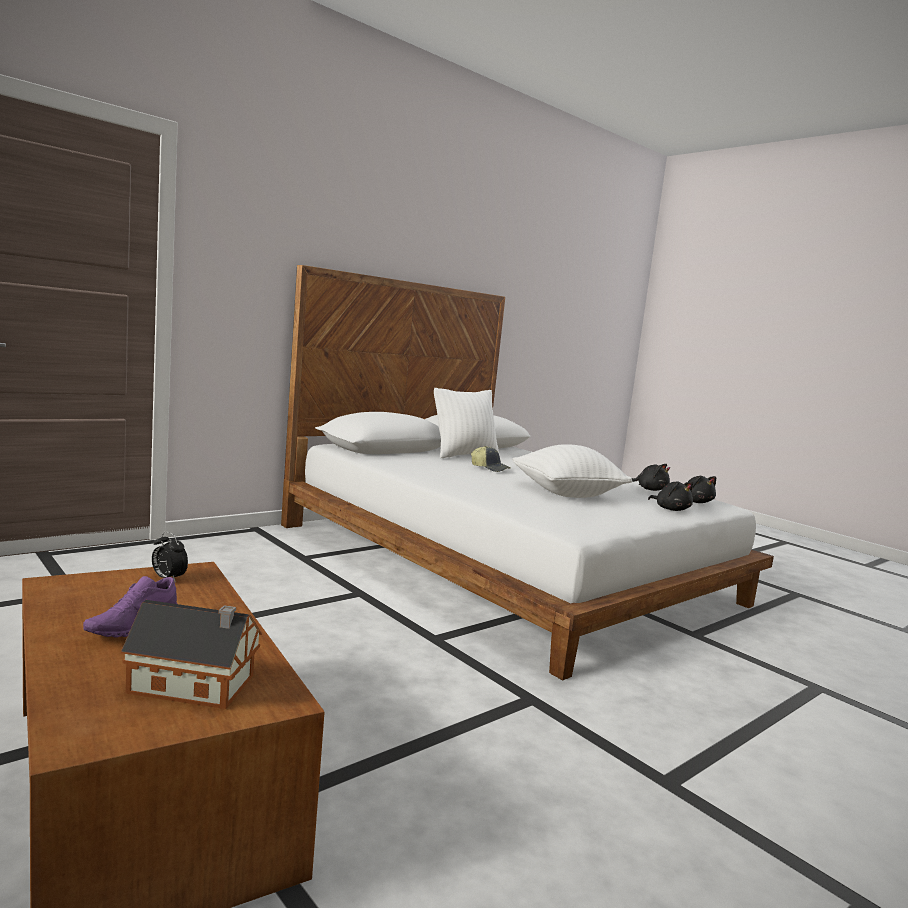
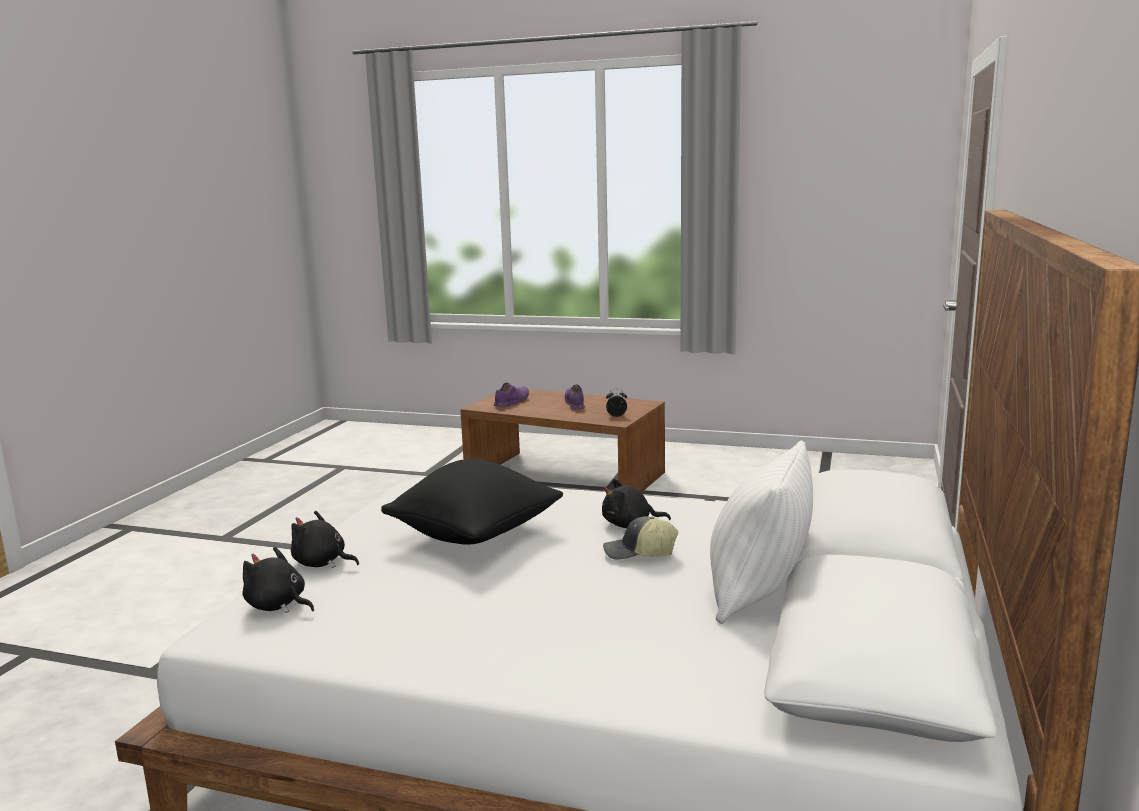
camera: 150 degrees right, 5 degrees up
toy house [121,600,262,709] -> purple shoe [494,383,529,407]
white pillow [513,444,632,498] -> black pillow [381,459,563,545]
black plush toy [632,464,670,491] -> black plush toy moved to [602,479,671,528]

